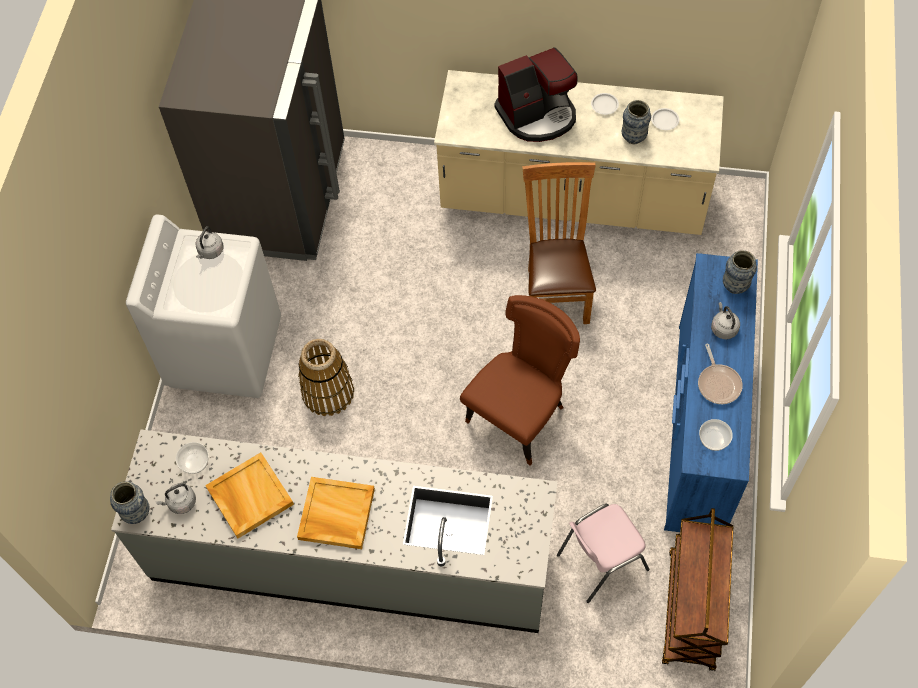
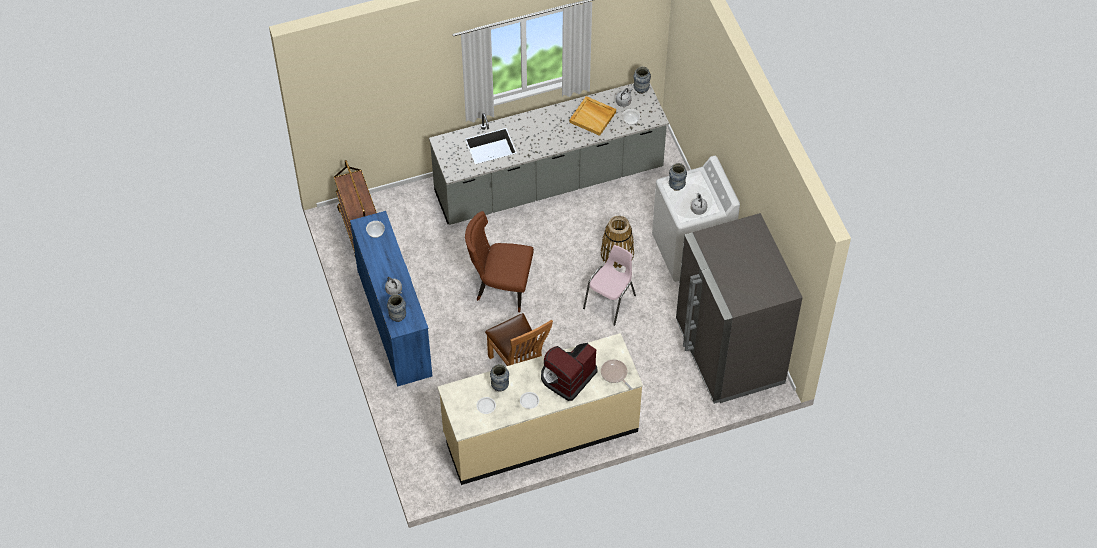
camera: 150 degrees right, 5 degrees down
beige tray [297,477,375,549] -> none
brown chair [460,295,580,466] -> brown chair turned 90 degrees clockwise [465,211,534,312]
pink chair [557,504,649,603] -> pink chair moved to [583,245,636,326]
frying pan [698,344,743,404] -> frying pan moved to [601,360,633,390]
none -> vase [669,163,687,191]

